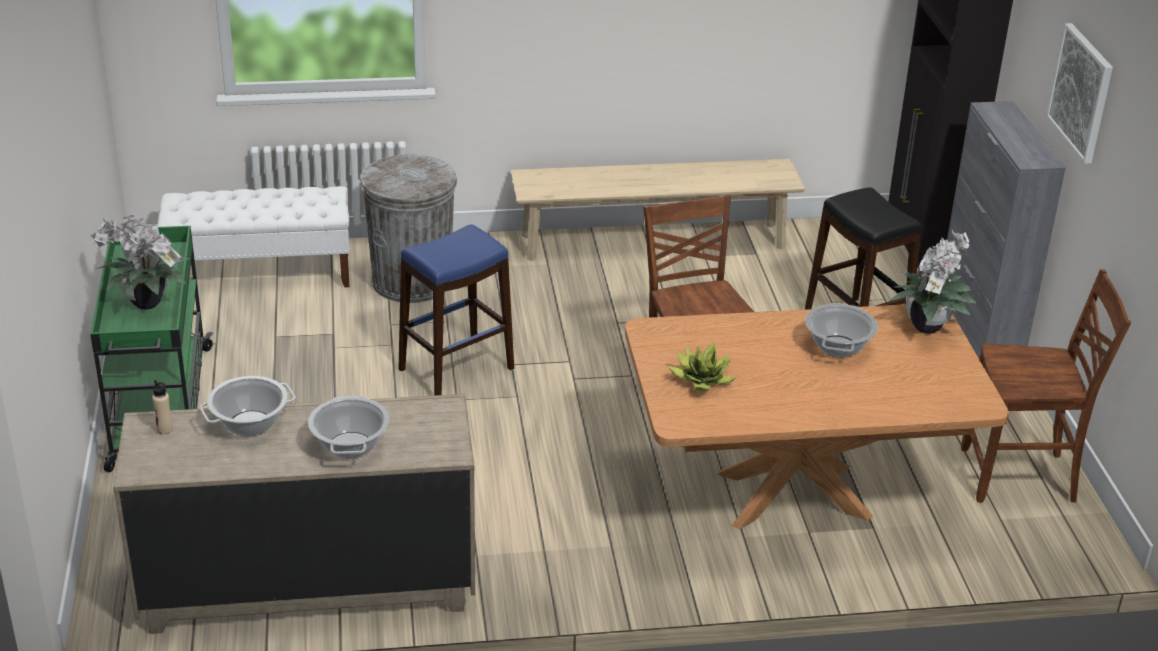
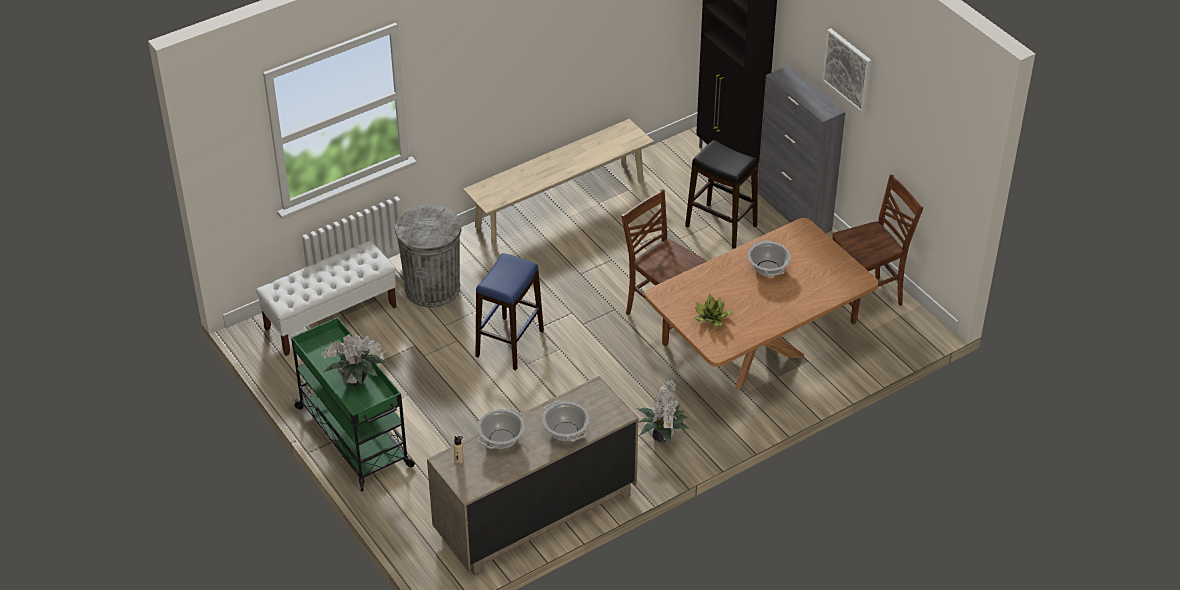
camera: 25 degrees left, 10 degrees up
potted plant [889,229,977,334] -> potted plant moved to [636,380,689,444]

